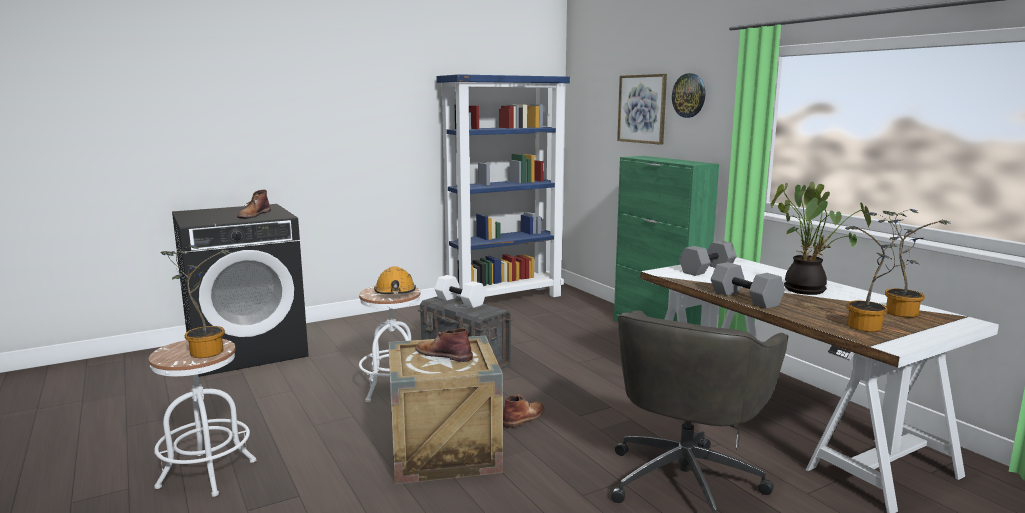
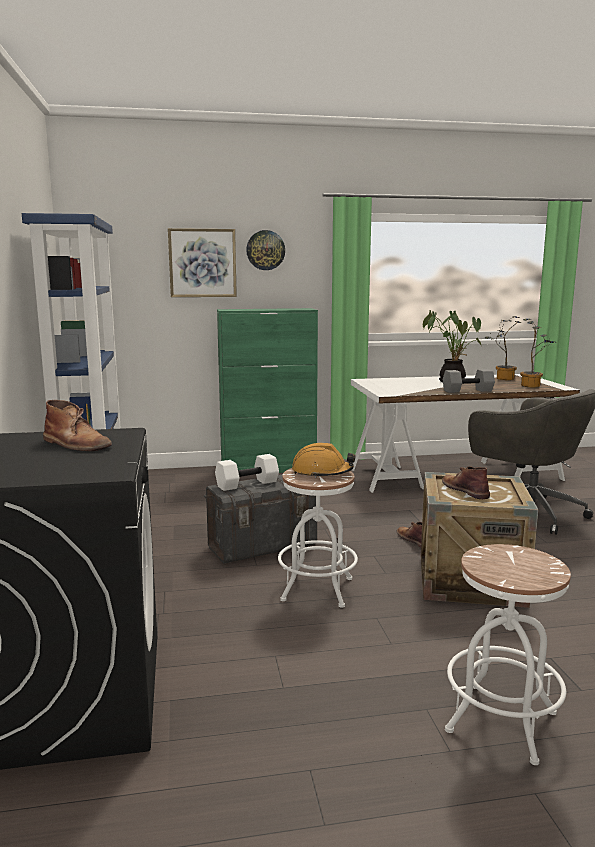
camera: 70 degrees left, 0 degrees up
potted plant [160,245,230,358] -> none
brown boot [415,328,473,362] -> brown boot turned 105 degrees clockwise [442,466,490,499]
grey dumbbell [679,241,737,276] -> none

